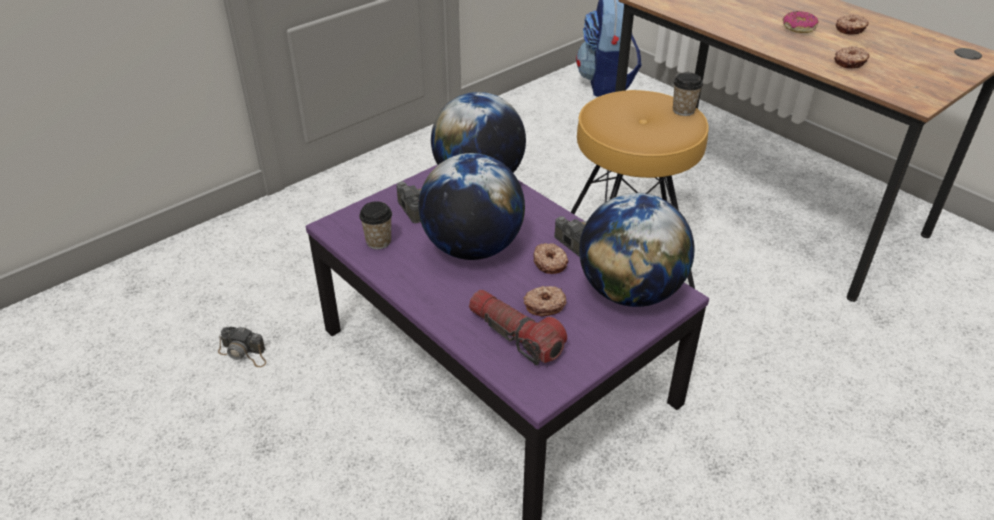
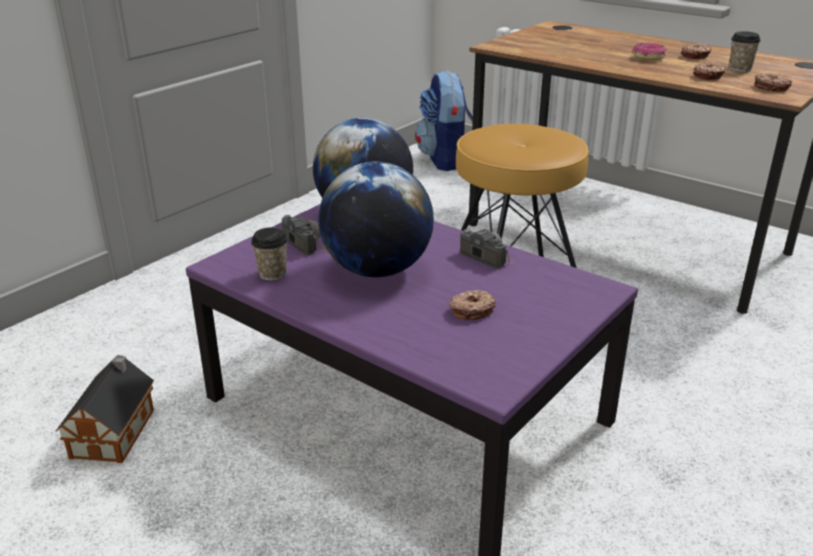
camera: 10 degrees left, 10 degrees down
camera [218,326,266,367] -> toy house [56,355,154,463]
flashlight [469,290,567,365] -> none
donut [533,243,569,274] -> donut moved to [754,73,792,92]
globe [579,193,695,307] -> none
cup [673,72,703,116] -> cup moved to [729,31,761,72]

